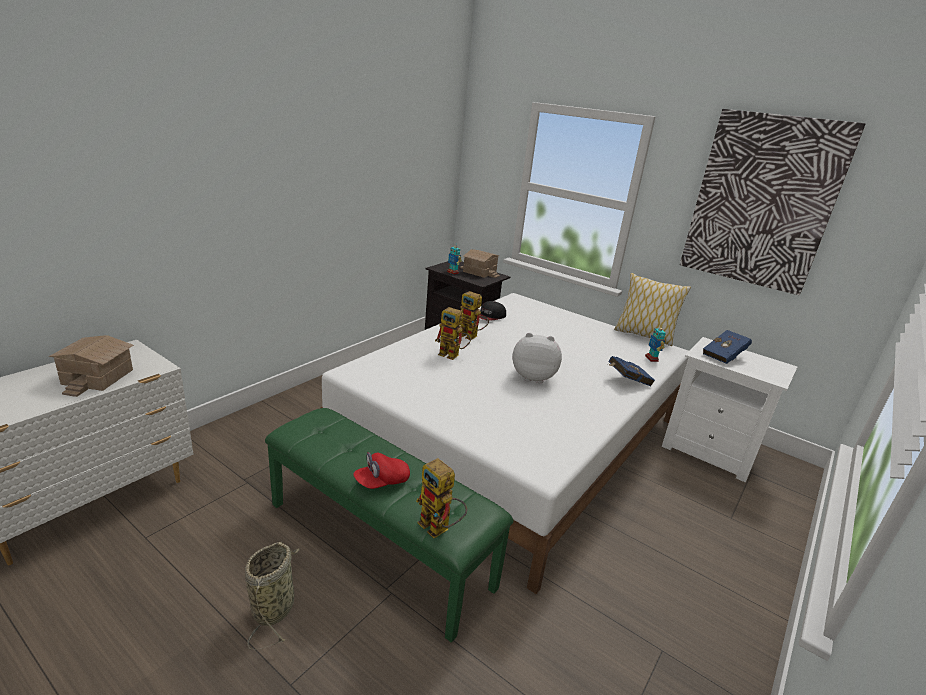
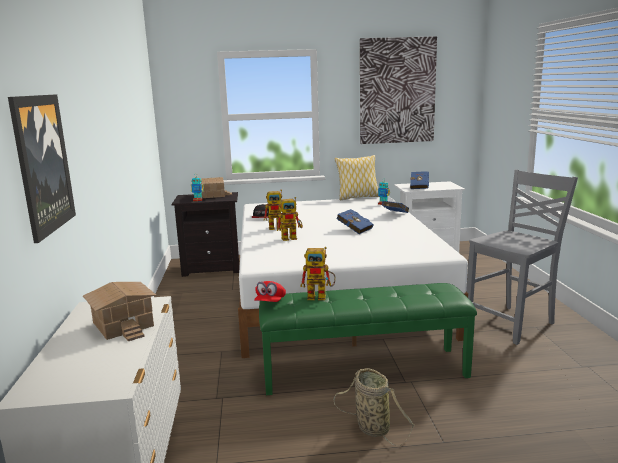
camera: 40 degrees left, 10 degrees down
red cap [353,452,410,489] -> red cap moved to [254,281,286,302]
toy robot [416,458,467,538] -> toy robot moved to [300,247,336,300]
plush toy [513,333,562,383] -> blue book [337,209,373,234]
none -> picture [8,94,76,243]
none -> grey chair [466,170,578,345]

